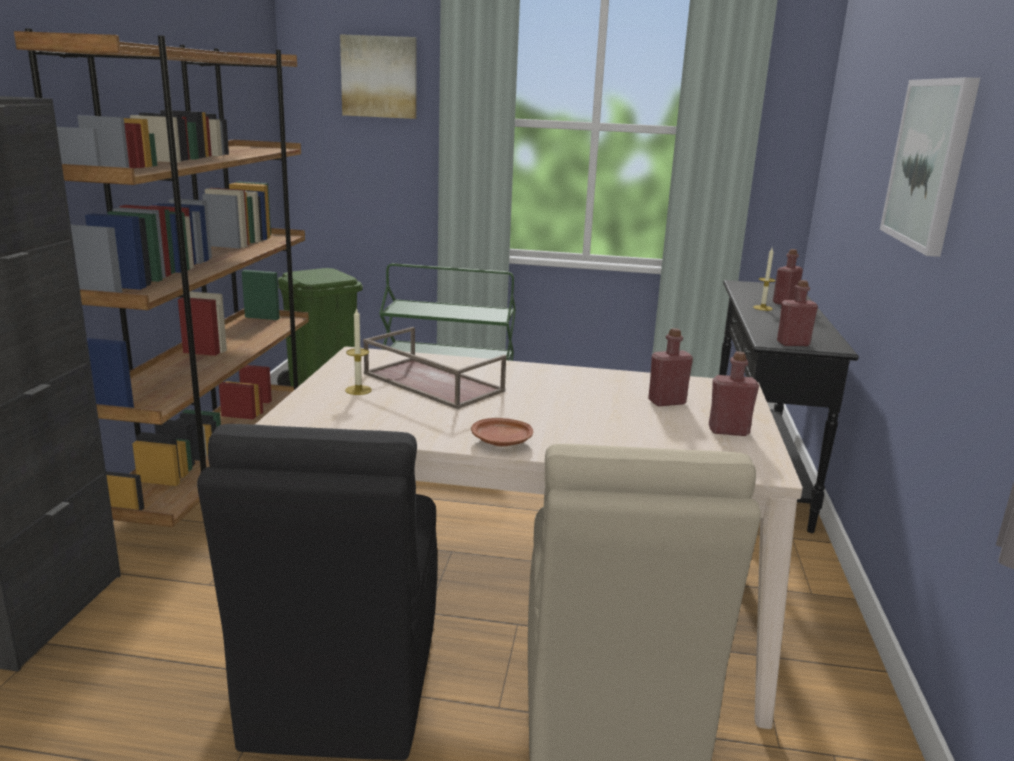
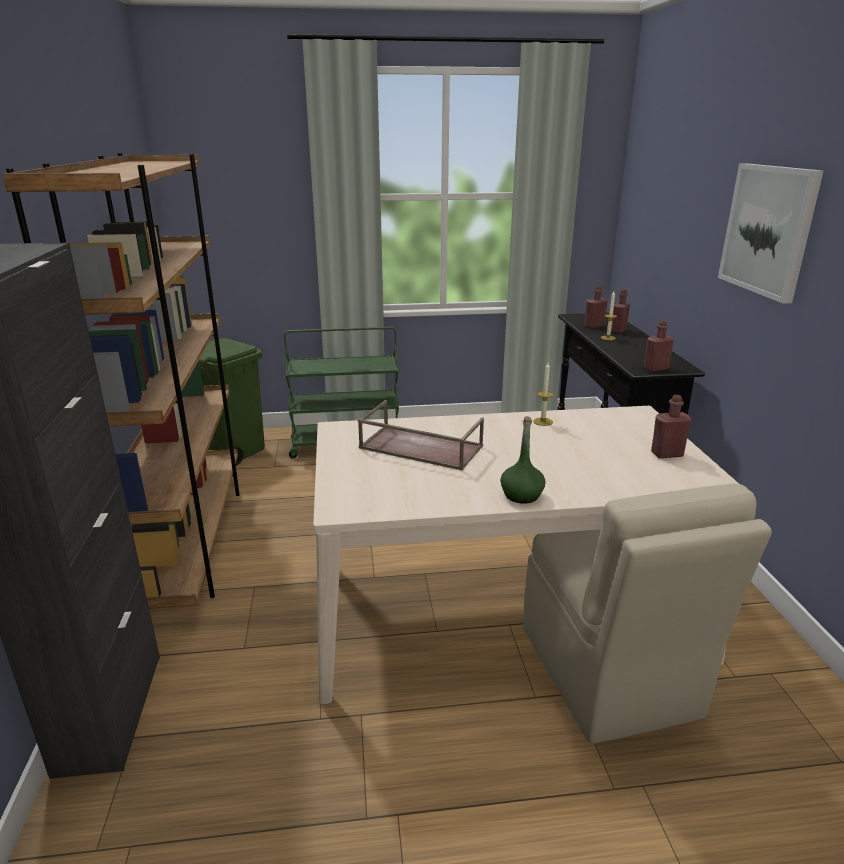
camera: 15 degrees left, 5 degrees up
black chair [197,424,437,760] -> none
picture [340,34,417,119] -> none
candle [345,307,372,395] -> candle moved to [533,363,554,426]
brown plate [471,418,533,446] -> green bottle [500,416,546,504]
red bottle [648,328,693,406] -> red bottle moved to [584,285,607,329]

